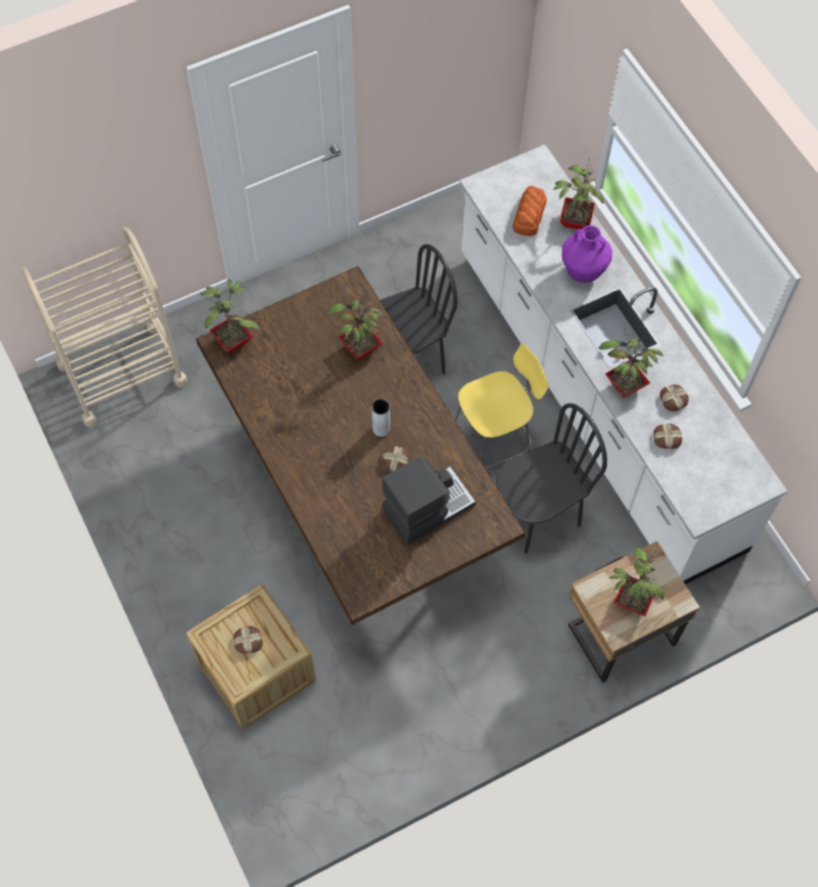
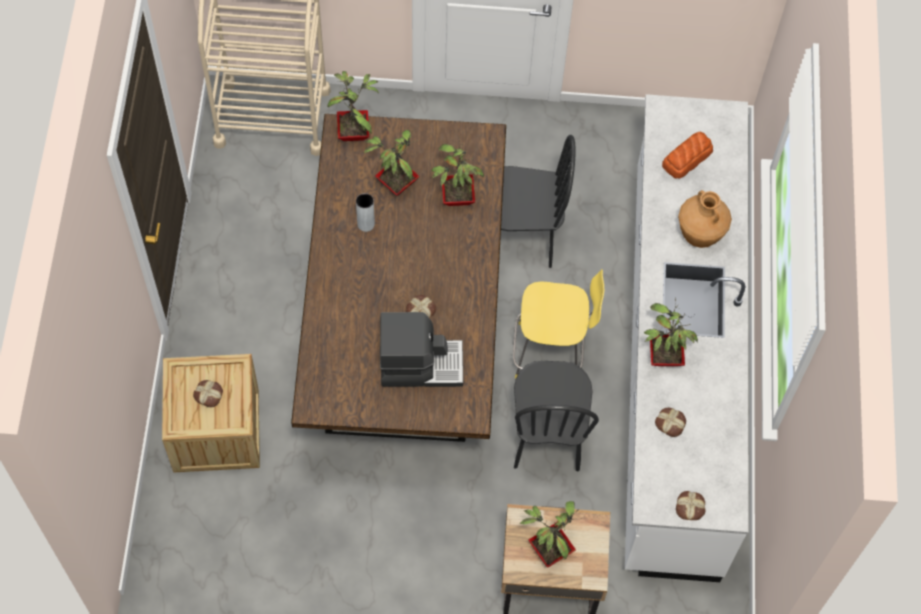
camera: 30 degrees right, 0 degrees up
grey vase [372,399,390,437] -> grey vase moved to [356,193,375,232]
black chair [496,403,607,554] -> black chair turned 90 degrees clockwise [514,361,599,471]
potted plant [553,157,604,229] -> potted plant moved to [364,130,420,196]
purple vase [562,225,612,283] -> brown vase [678,190,732,248]
bread [660,384,689,412] -> bread moved to [676,491,706,520]

